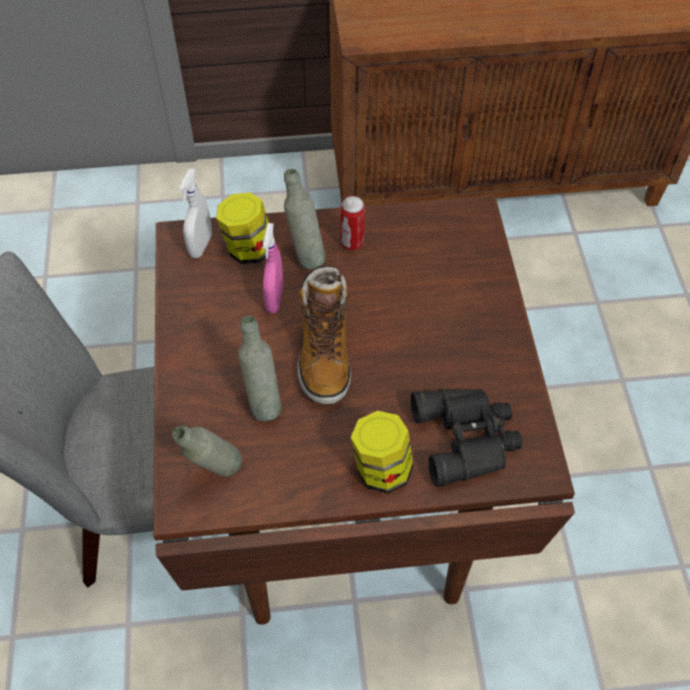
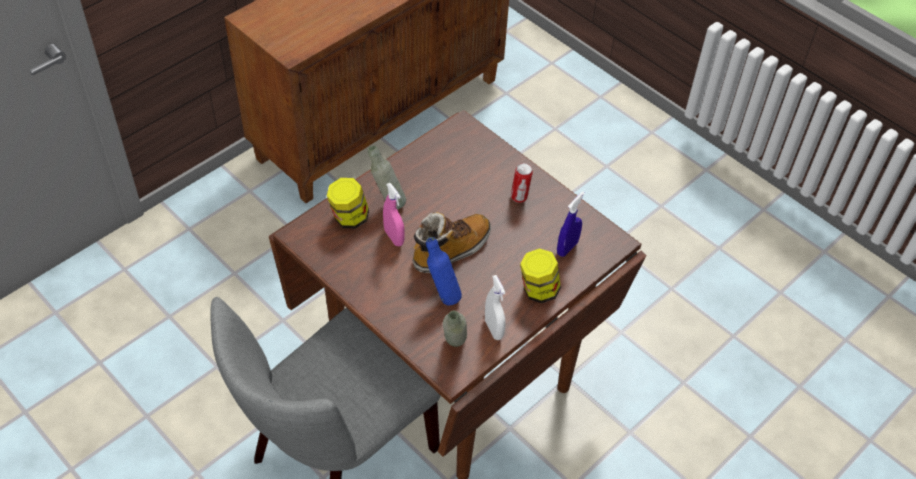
camera: 40 degrees left, 5 degrees down
white spray bottle [178,169,212,258] -> white spray bottle moved to [485,275,506,340]
grey bottle [238,315,282,421] -> blue bottle [426,237,462,305]
boot [298,265,351,404] -> boot turned 90 degrees counterclockwise [412,212,491,273]
can [341,196,365,251] -> can moved to [511,163,533,203]
black binoculars [411,389,522,487] -> blue spray bottle [557,191,585,257]

